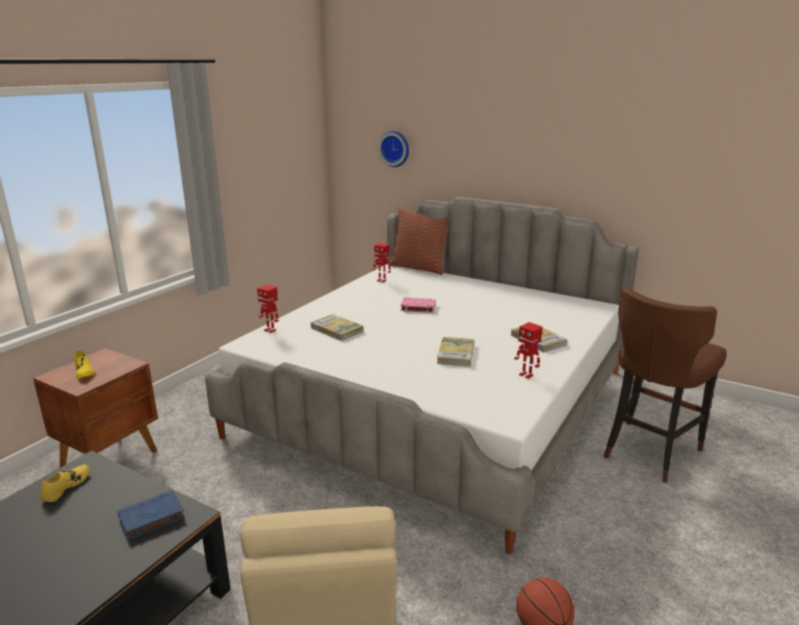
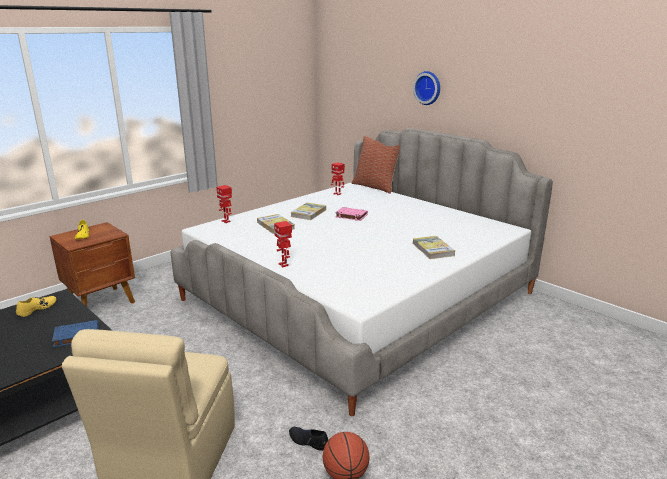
camera: 15 degrees right, 0 degrees up
wall clock [379,131,409,167] -> wall clock moved to [413,71,440,105]
book [437,337,475,367] -> book moved to [290,203,326,220]
toy robot [514,322,543,379] -> toy robot moved to [274,221,292,268]
brown stool [603,287,727,483] -> none
none -> black shoe [289,427,328,451]

